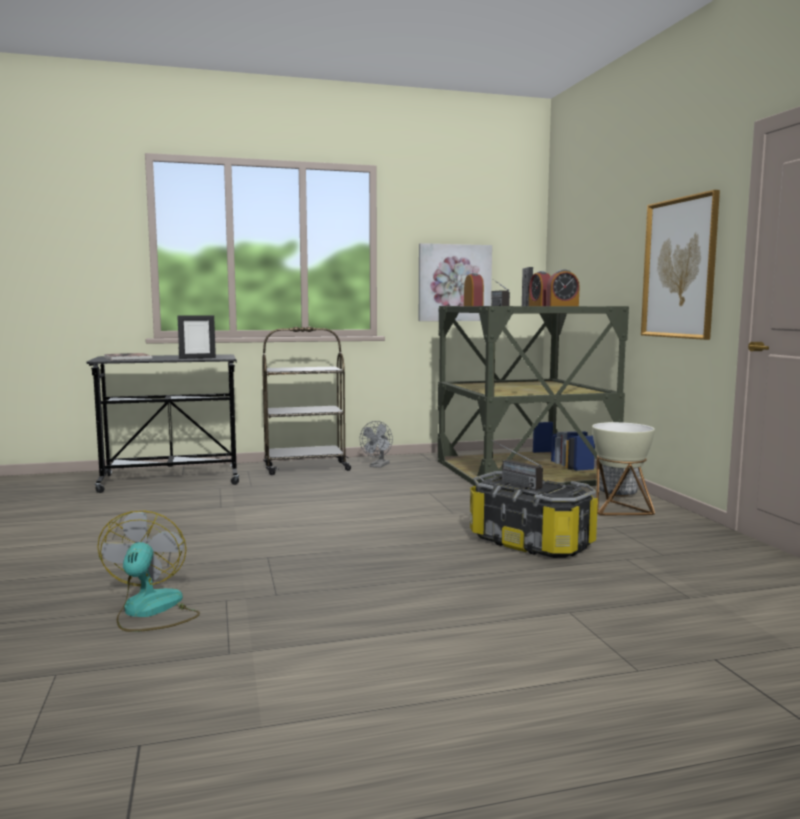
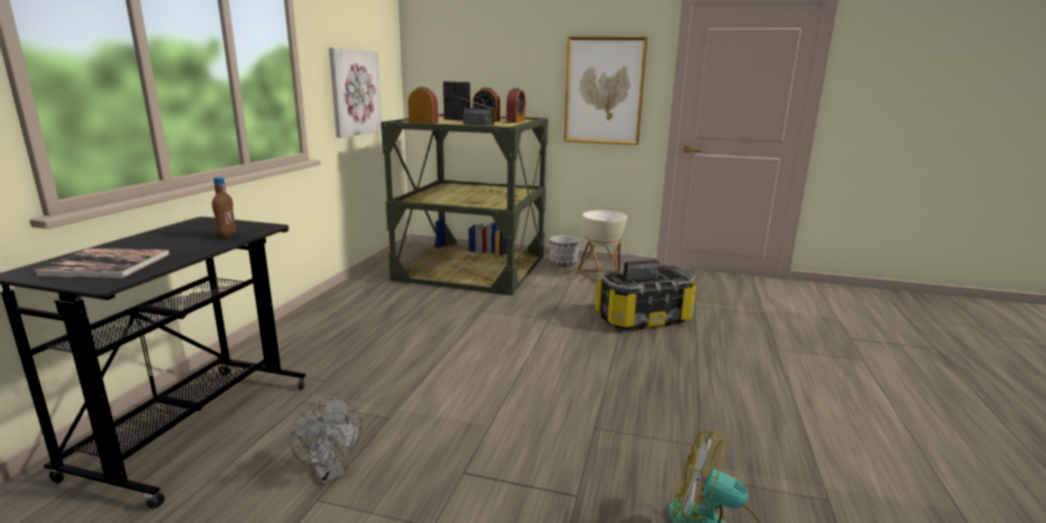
camera: 60 degrees left, 10 degrees up
picture frame [177,315,216,359] -> brown bottle [212,177,237,238]
black cart [262,327,351,475] -> none
grey fan [360,421,393,468] -> grey fan moved to [290,397,362,484]

